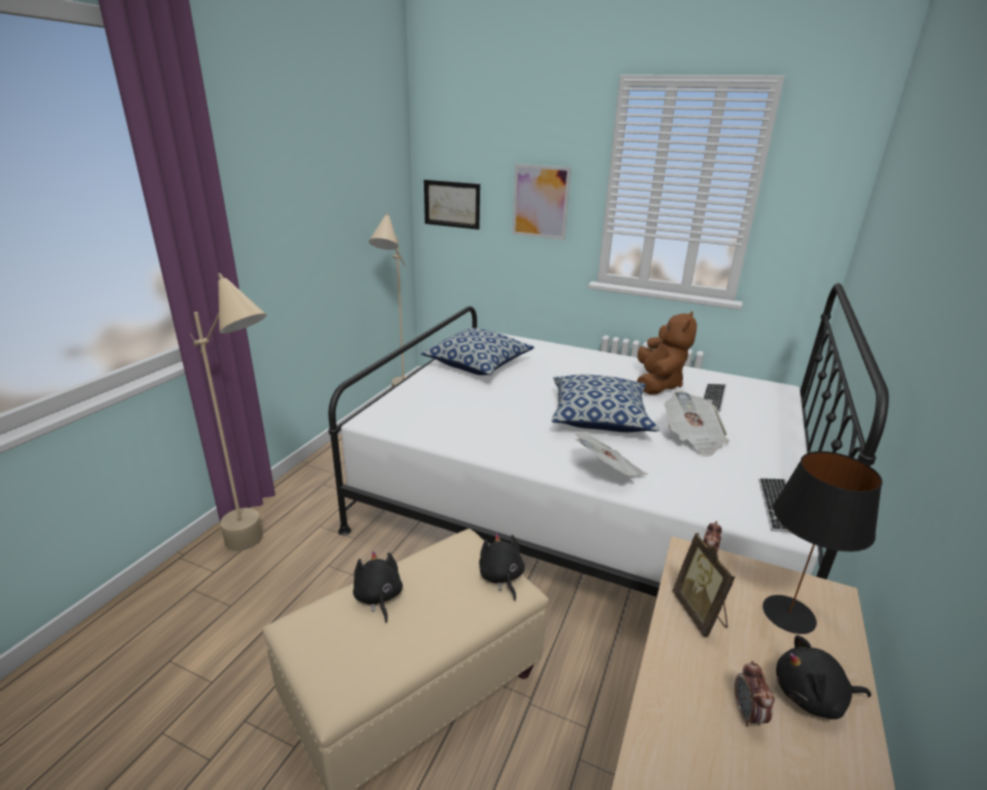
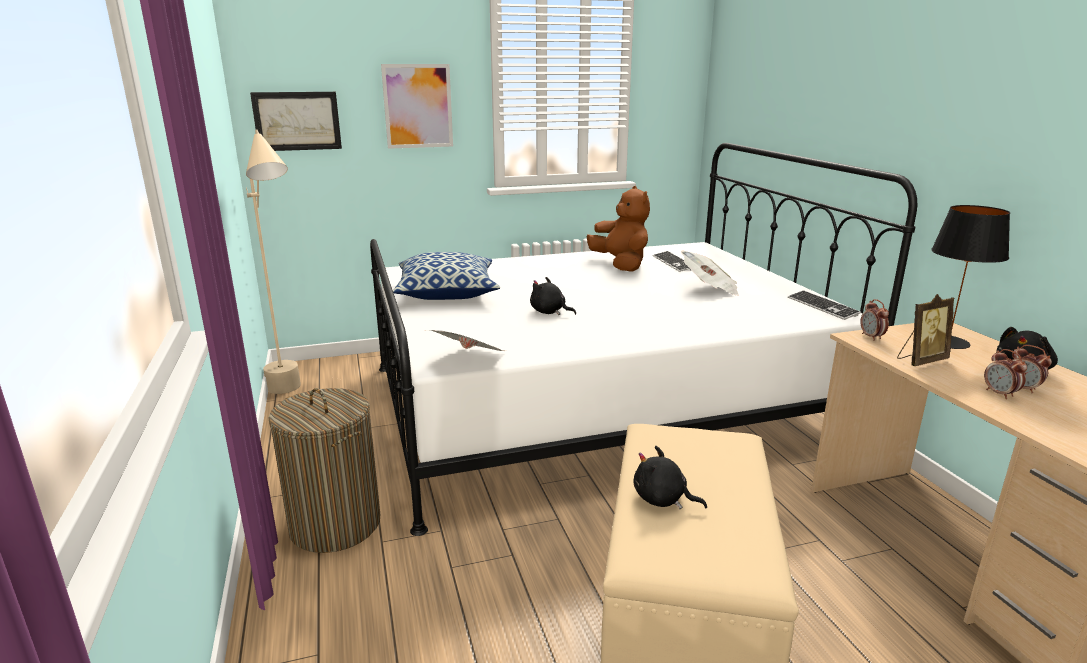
camera: 40 degrees left, 5 degrees down
beige floor lamp [190,273,266,551] -> none
black plush toy [479,533,525,601] -> black plush toy moved to [530,277,576,315]
pillow [551,375,659,432] -> none
newspaper [575,433,648,478] -> newspaper moved to [430,330,507,352]
picture frame [672,533,735,637] -> picture frame turned 60 degrees counterclockwise [897,294,954,366]
none -> laundry basket [268,388,380,553]
none -> alarm clock [984,349,1027,399]

